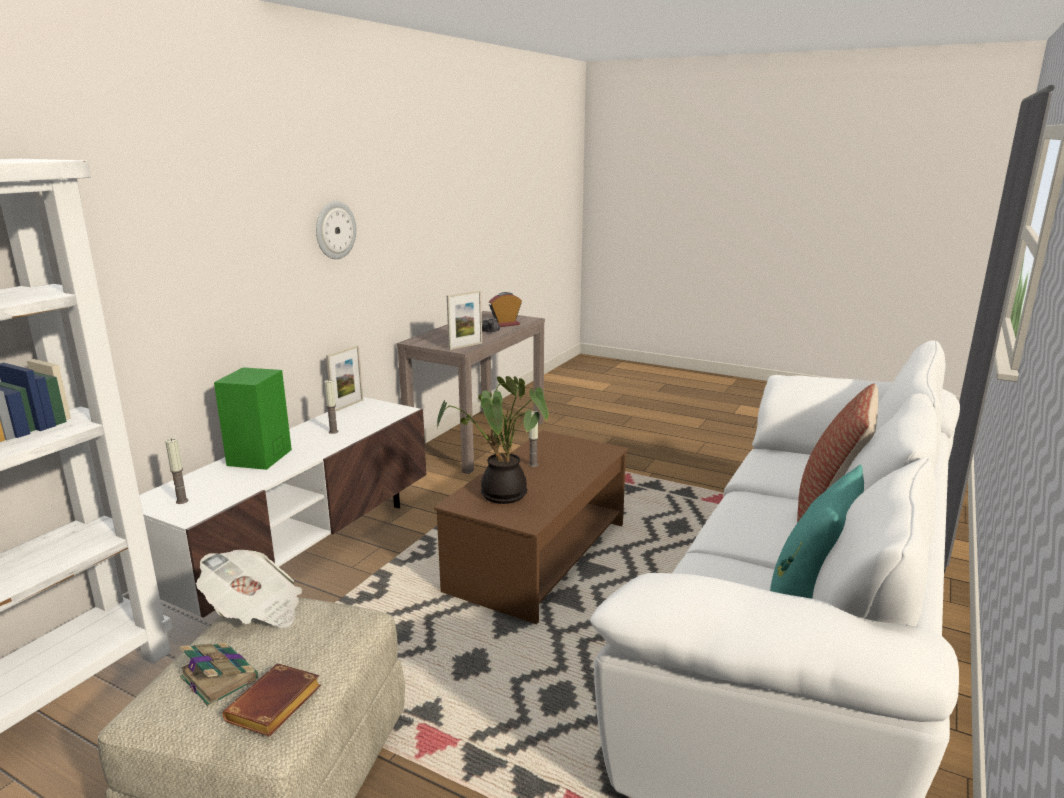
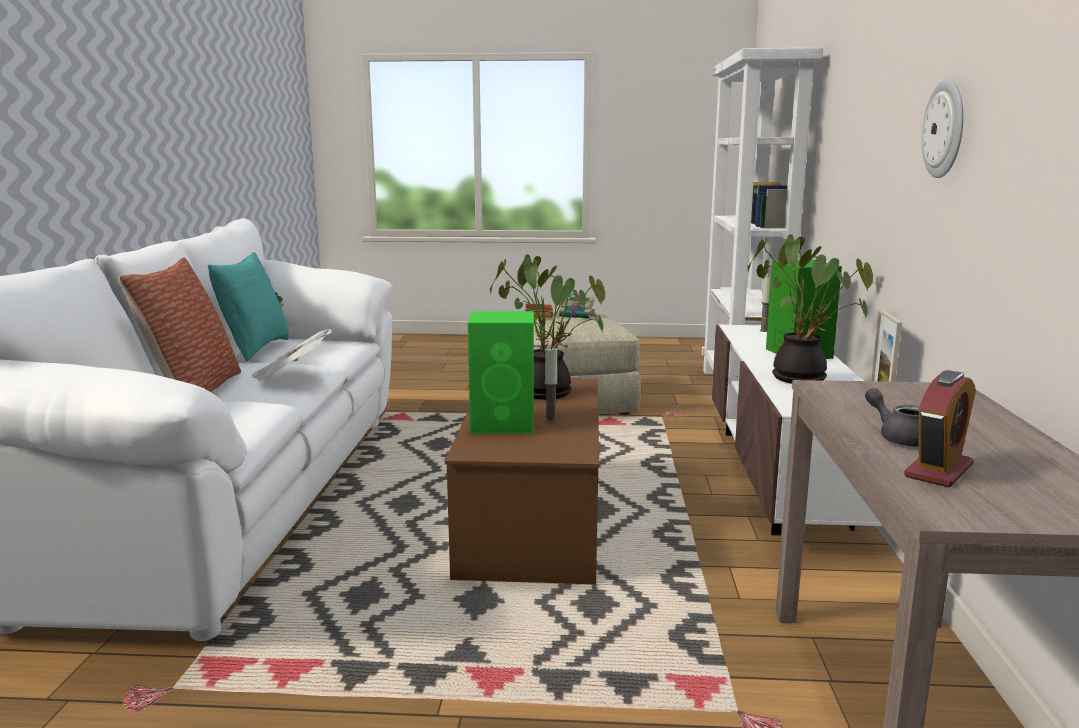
camera: 155 degrees right, 5 degrees down
newspaper [196,550,302,628] -> newspaper moved to [252,329,332,381]
candle [324,379,338,434] -> potted plant [747,234,873,384]
picture frame [447,291,482,350] -> none
none -> green speaker [468,311,534,434]

